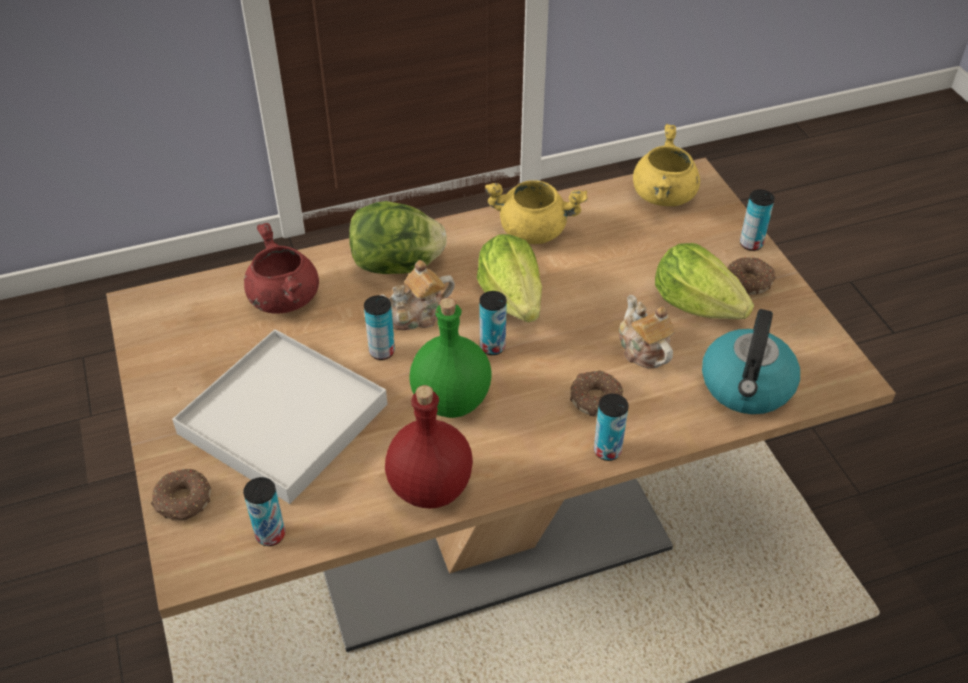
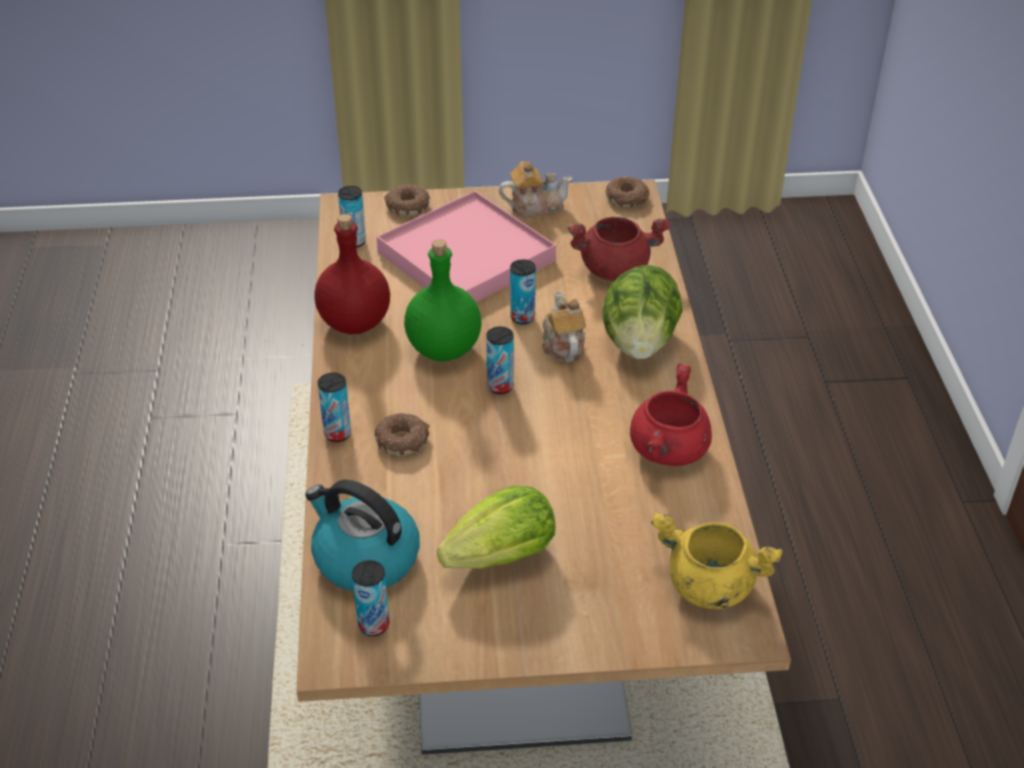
camera: 105 degrees right, 5 degrees down
white tray [172,329,387,504] -> pink tray [377,191,556,302]
lettuce [477,234,542,322] -> none
yellow cooking pot [485,180,588,244] -> red cooking pot [630,363,712,466]
teapot [619,295,675,368] -> teapot moved to [499,161,573,217]
donut [728,256,776,295] -> donut moved to [606,177,649,208]
can [740,189,775,251] -> can moved to [352,560,390,636]

